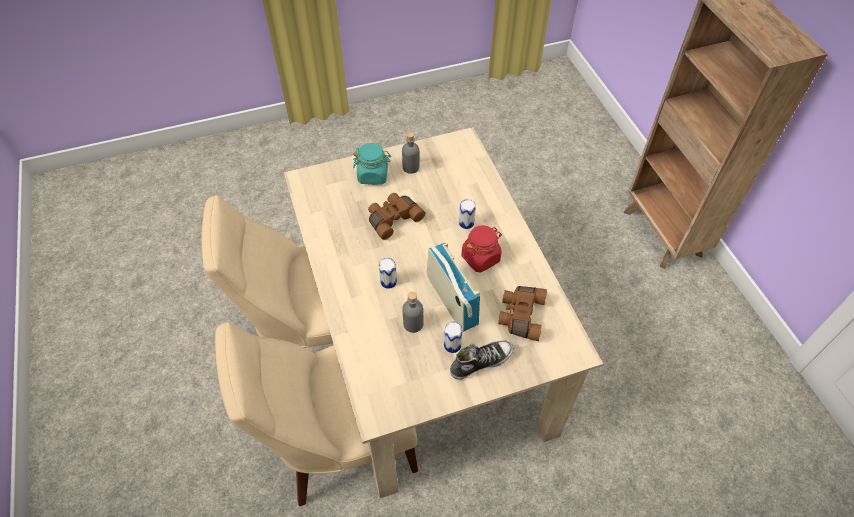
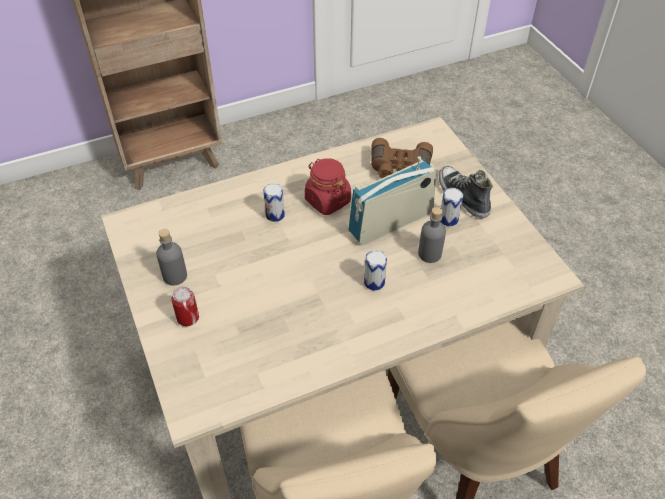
camera: 95 degrees left, 5 degrees down
turquoise jar [353,143,391,185] -> can [171,287,199,326]
brown binoculars [368,193,425,240] -> none

